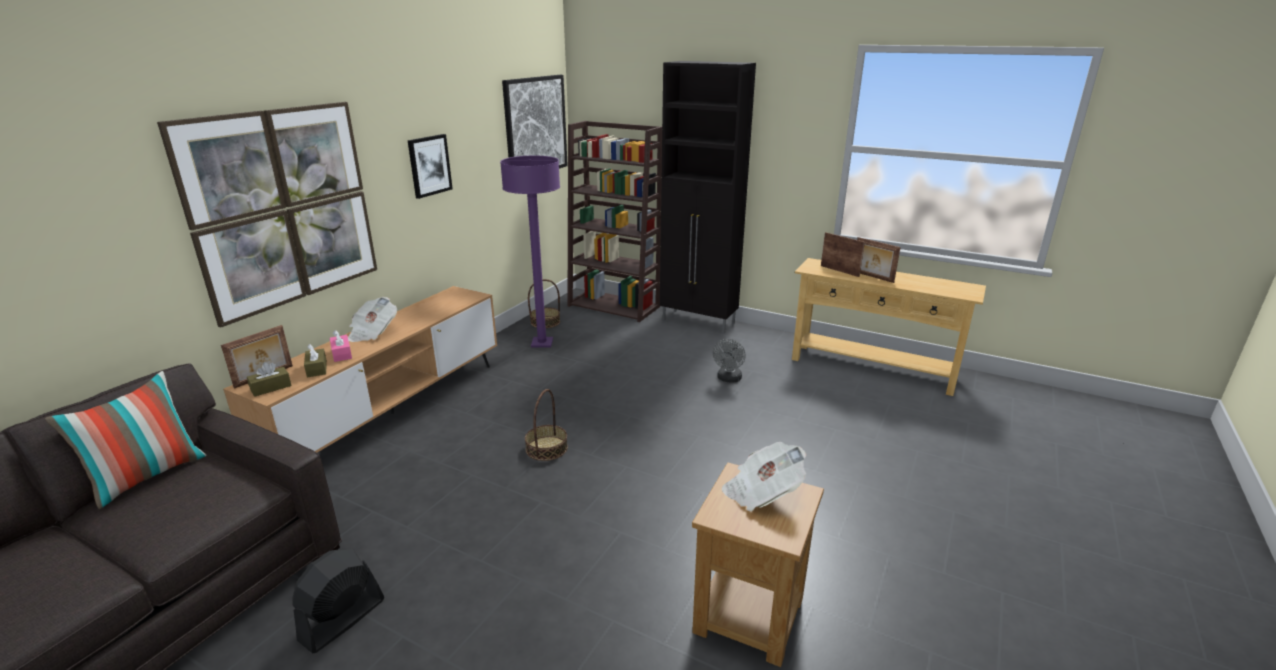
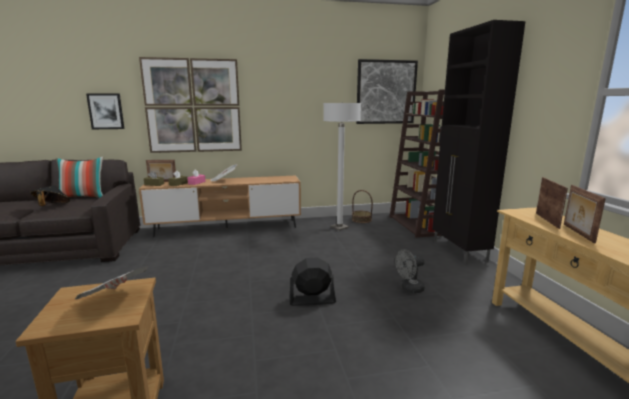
camera: 50 degrees right, 10 degrees down
black fan [292,549,385,653] -> black fan moved to [289,258,336,306]
picture [408,134,453,199] -> picture moved to [86,93,124,129]
purple floor lamp [500,156,560,348] -> white floor lamp [323,102,361,231]
basket [525,389,568,461] -> none
none -> black hat [30,185,70,206]

